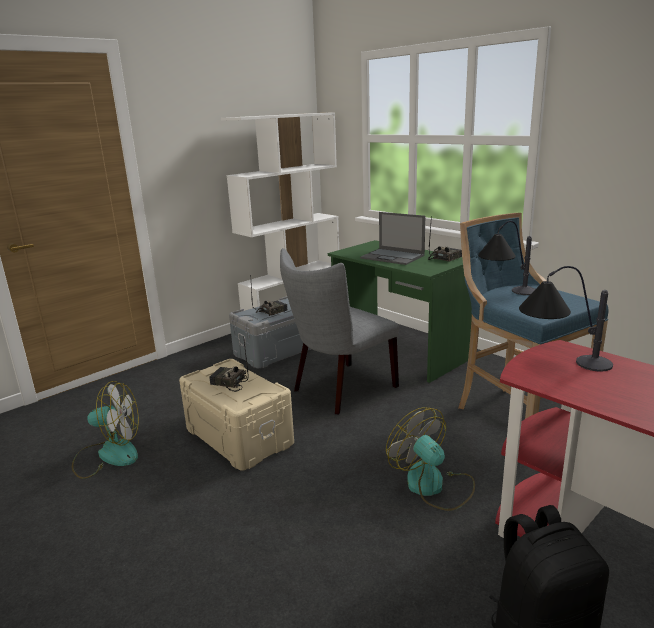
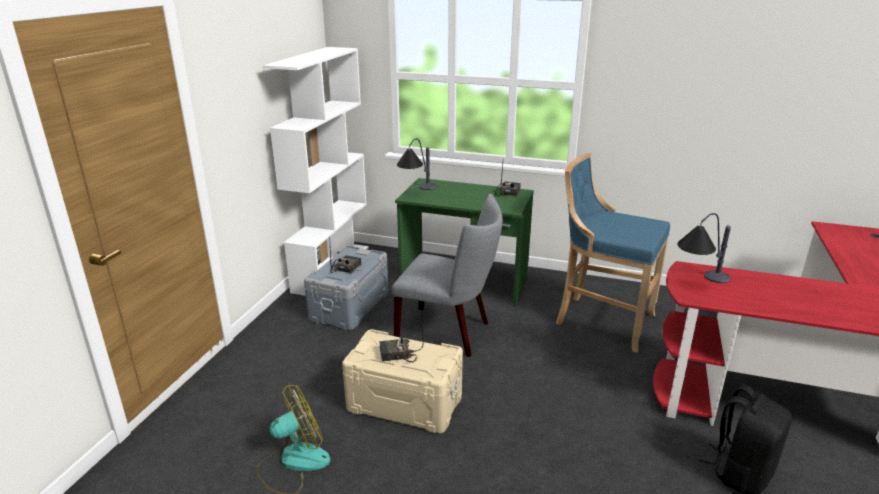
camera: 30 degrees left, 5 degrees up
grey chair [280,248,399,414] -> grey chair turned 90 degrees counterclockwise [392,194,503,357]
laptop [360,212,425,265] -> none
fan [386,407,475,511] -> none
table lamp [478,221,535,295] -> table lamp moved to [397,138,437,190]

